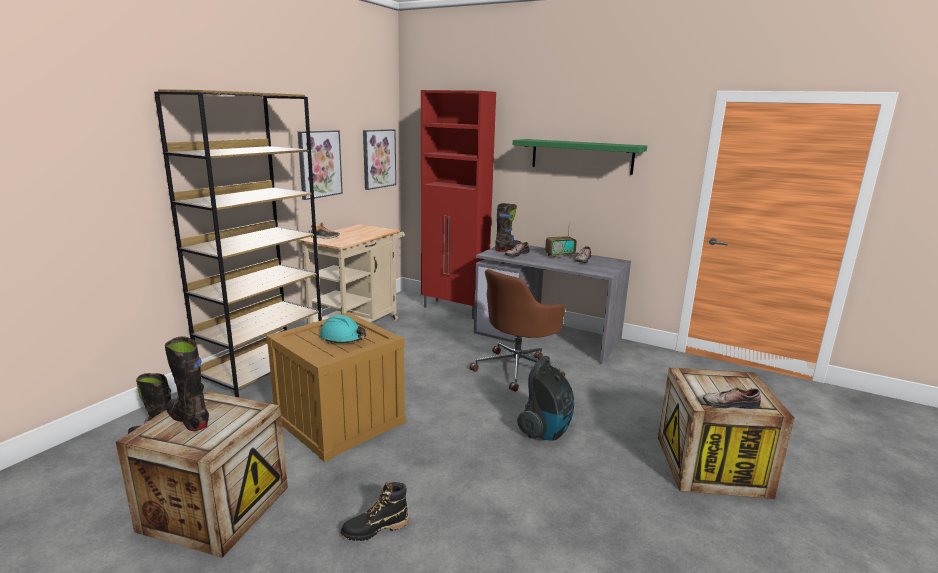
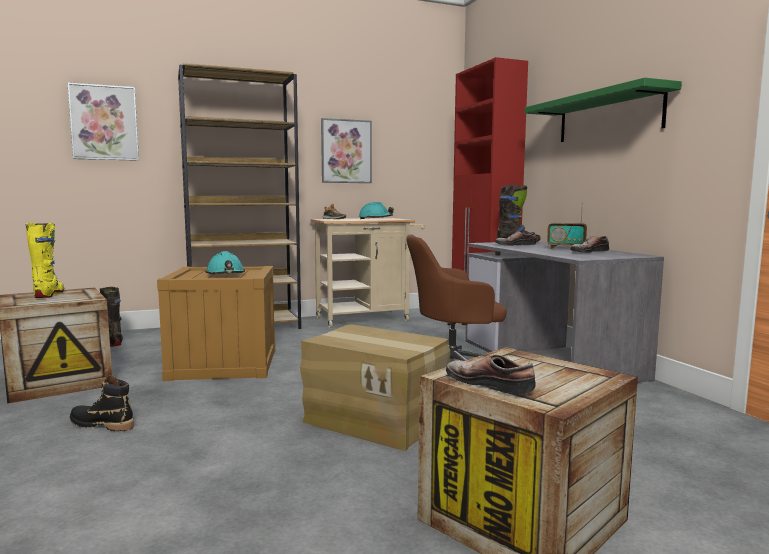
camera: 40 degrees right, 10 degrees down
black boot [165,336,209,431] -> yellow boot [25,223,65,298]
picture [363,129,396,190] -> picture moved to [67,82,139,161]
vacuum cleaner [517,356,575,441] -> cardboard box [300,324,450,451]
none -> turquoise hard hat [359,202,394,219]

